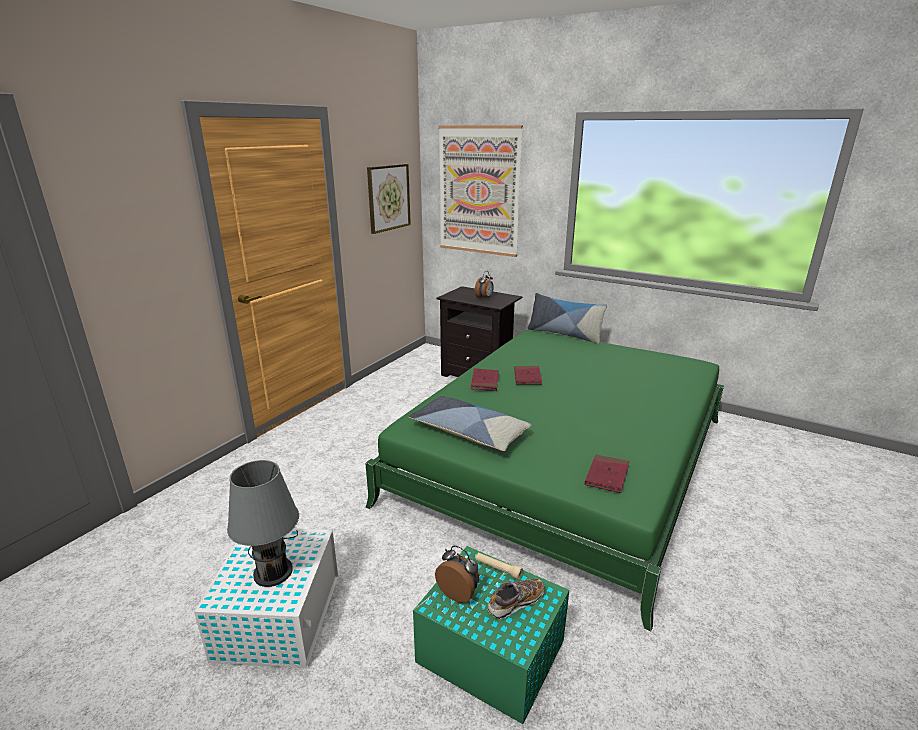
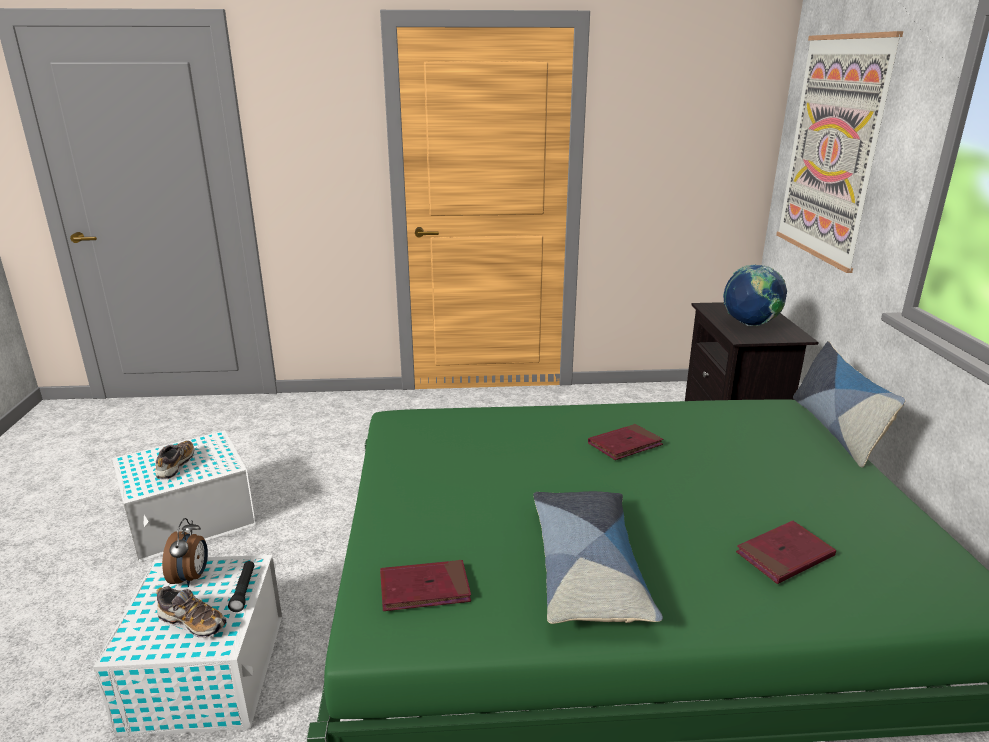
camera: 55 degrees right, 0 degrees up
grey table lamp [227,460,299,587] -> shoe [155,440,194,480]
picture [367,164,411,234] -> none
pillow [408,396,532,451] -> pillow moved to [533,491,663,624]
green storage box [413,546,569,724] -> white storage box [93,555,282,737]
red book [471,368,499,391] -> red book moved to [736,521,836,584]
alarm clock [475,271,494,300] -> globe [723,264,787,326]
beige flashlight [476,552,523,580] -> black flashlight [228,561,254,612]

